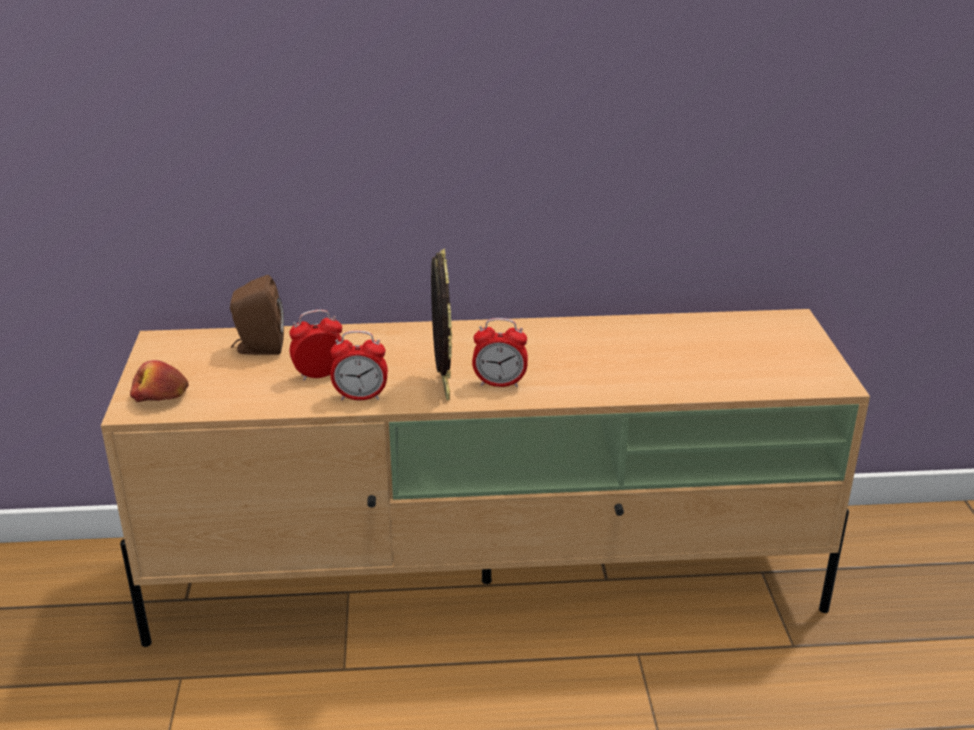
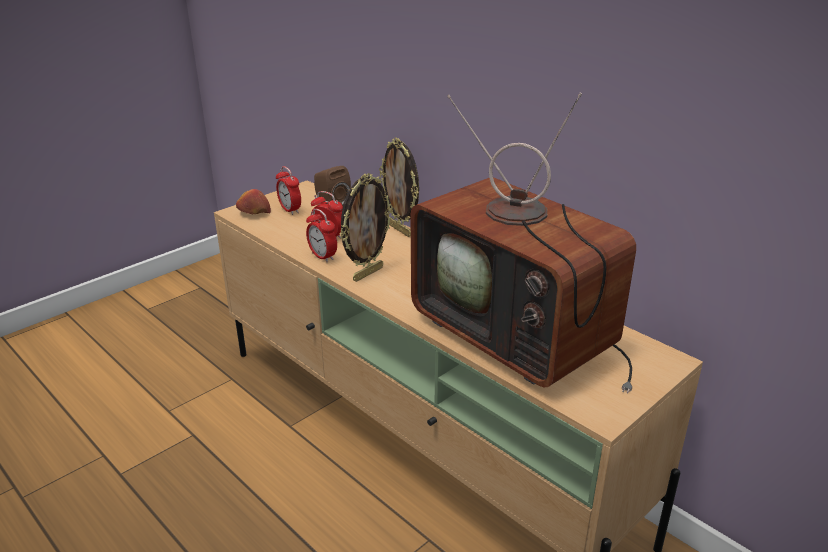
camera: 50 degrees right, 0 degrees up
alarm clock [472,318,528,387] -> alarm clock moved to [276,166,301,215]
none -> picture frame [379,137,419,237]
none -> television [410,93,636,393]

